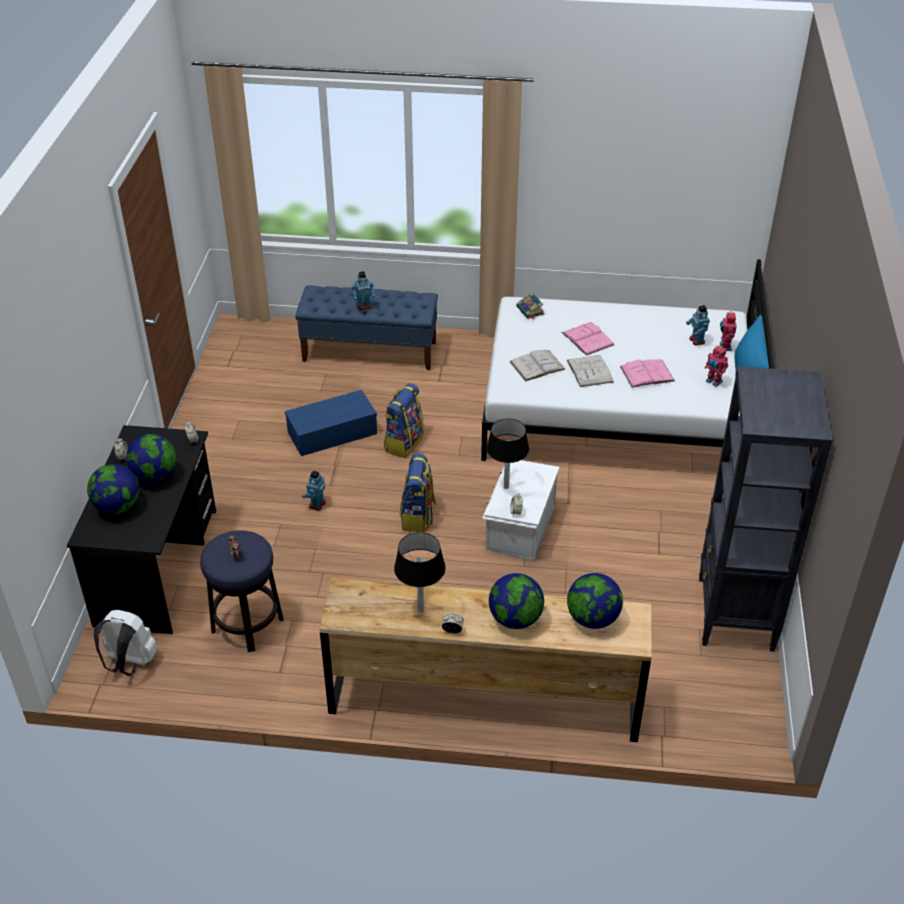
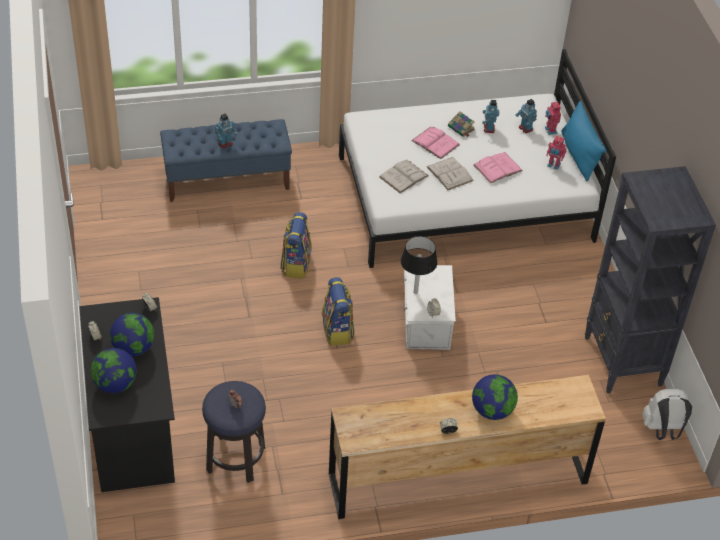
camera: 20 degrees left, 5 degrees up
white backpack [94,610,158,676] -> white backpack moved to [642,389,692,440]
blue storage box [285,390,377,456] -> none
toy robot [302,470,325,511] -> toy robot moved to [482,100,499,133]
black table lamp [394,532,446,613] -> none
book [516,292,544,320] -> book moved to [448,111,475,137]
globe [567,573,623,629] -> none

